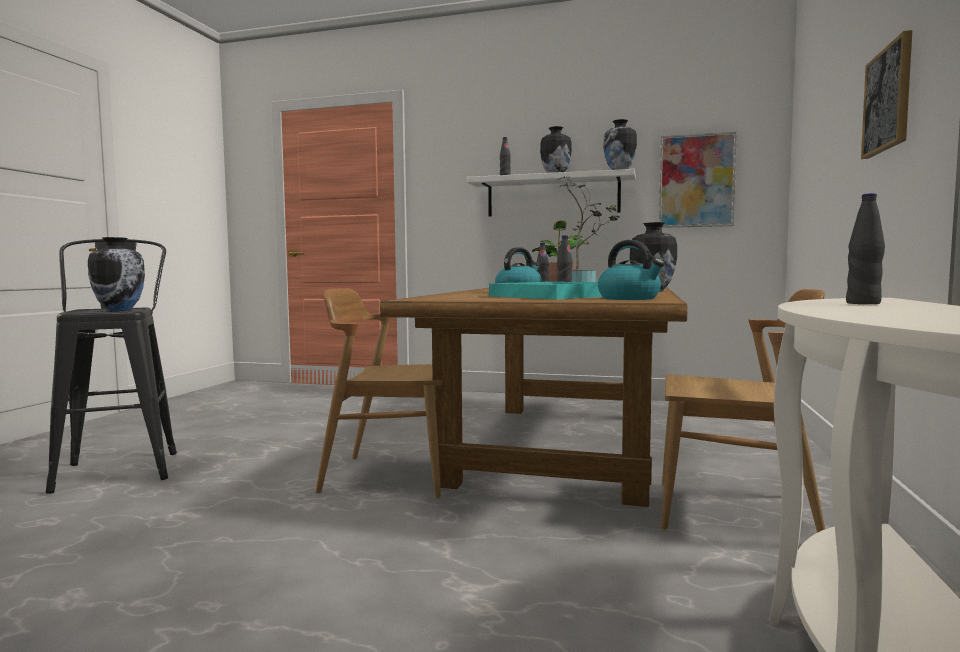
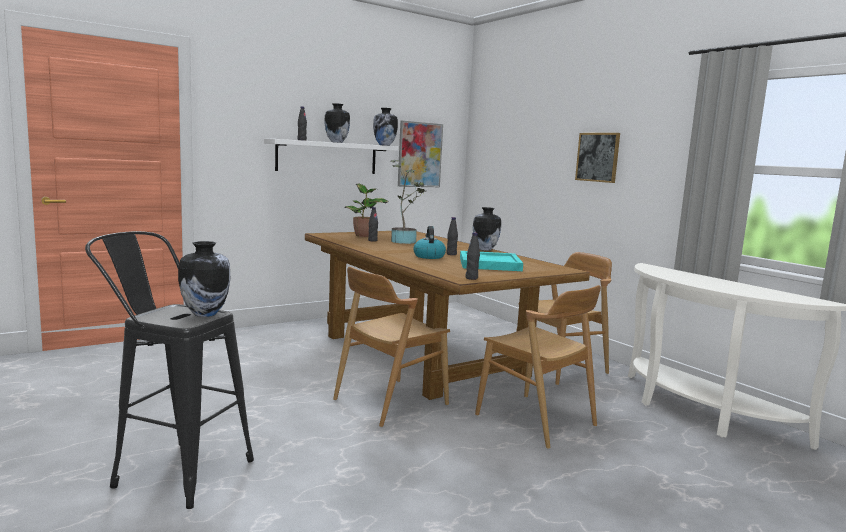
camera: 50 degrees left, 5 degrees up
kettle [598,240,665,300] -> none
black bottle [846,193,885,304] -> black bottle moved to [465,232,480,280]
none -> brown chair [475,285,601,449]

